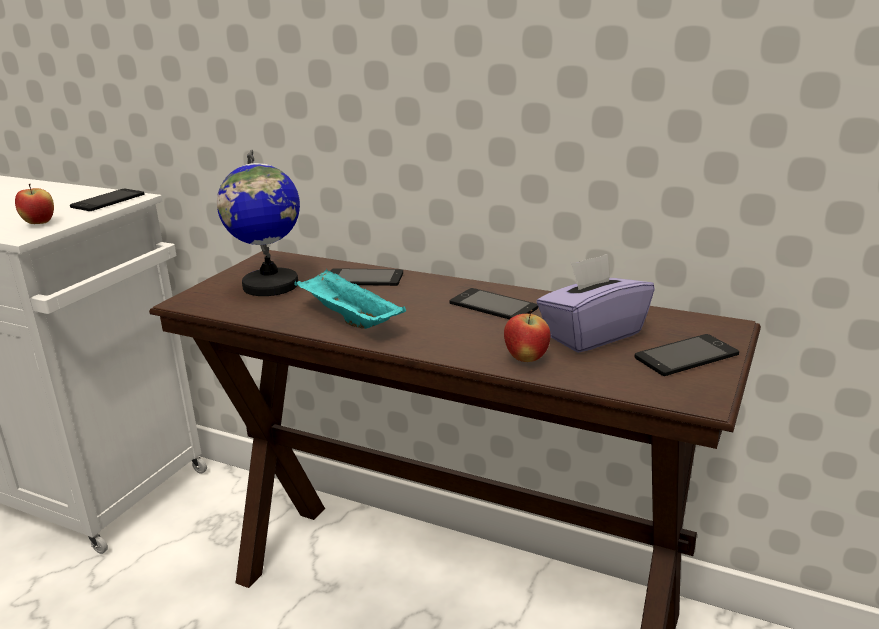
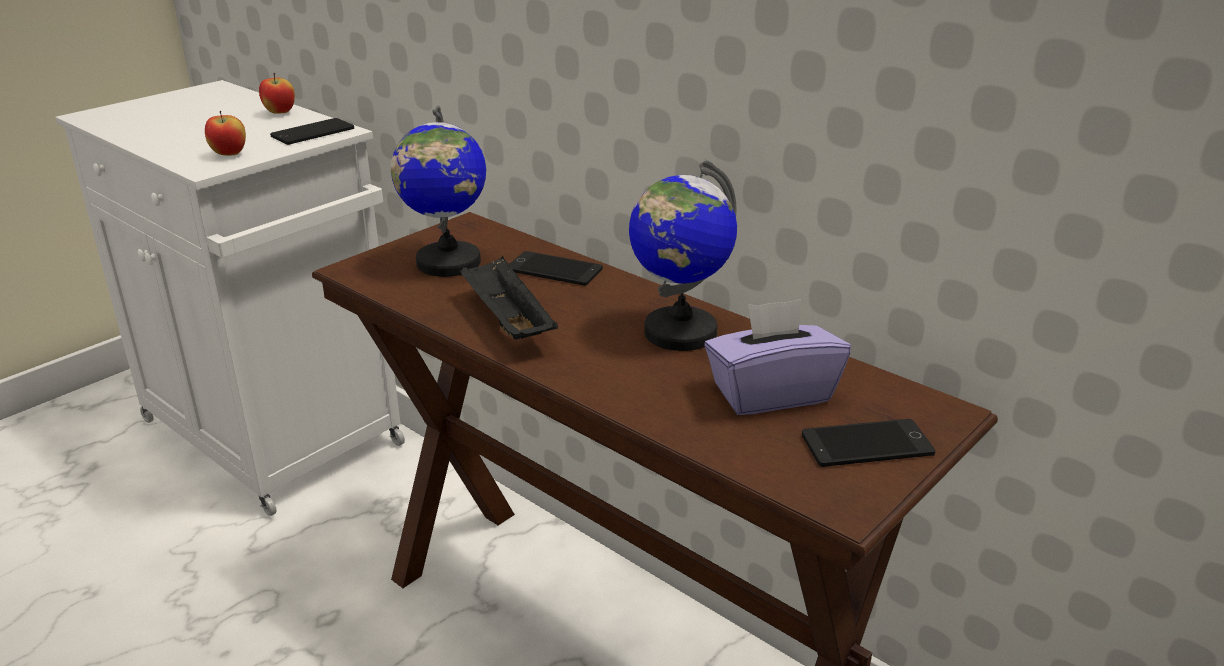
camera: 15 degrees right, 5 degrees up
turquoise tray [294,268,406,329] -> black tray [459,255,558,339]
phone [450,288,538,319] -> globe [629,160,737,351]
apple [504,310,550,362] -> apple moved to [259,73,295,113]

